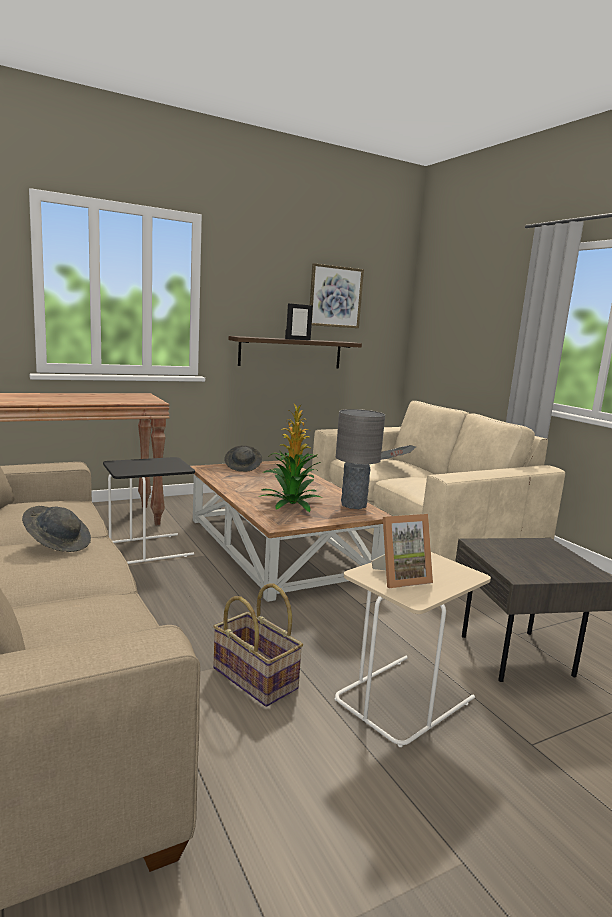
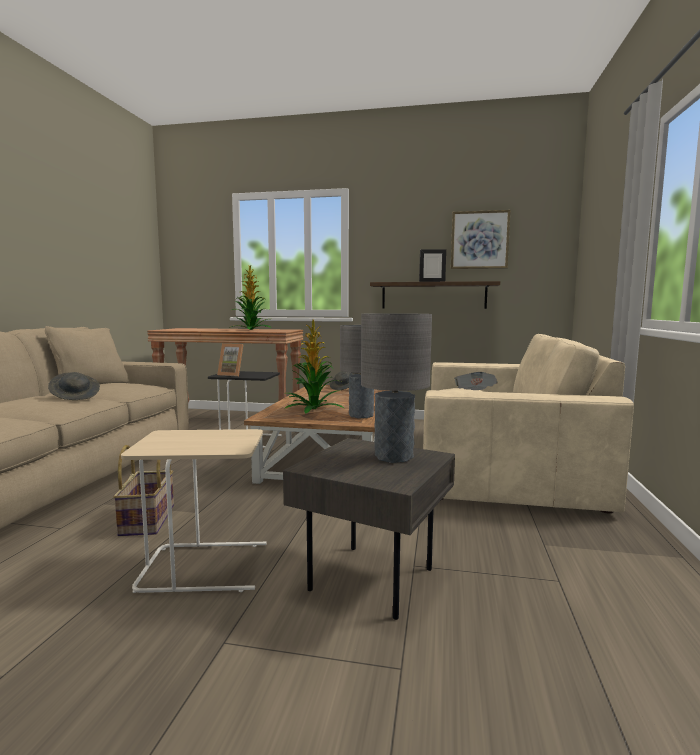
camera: 40 degrees right, 5 degrees down
picture frame [371,514,433,588] -> picture frame moved to [217,343,243,377]
none -> potted plant [229,265,272,330]
none -> grey table lamp [361,313,432,463]

